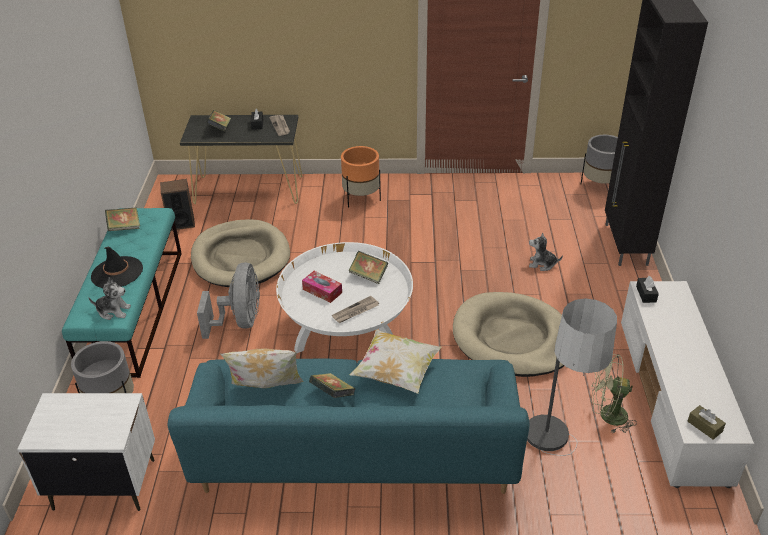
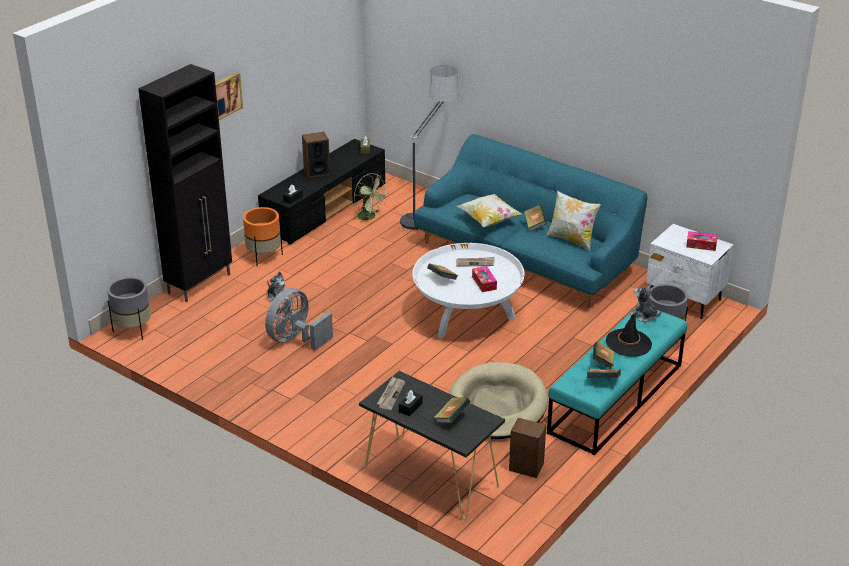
camera: 145 degrees left, 5 degrees down
grey fan [197,262,260,339] -> grey fan moved to [265,288,333,350]
orange planter [341,146,381,208] -> orange planter moved to [243,207,283,267]
beige dog bed [453,292,564,377] -> none
white tv stand [621,281,754,488] -> black tv stand [258,139,385,245]
none -> picture [215,72,243,120]
none -> speaker [302,132,330,178]
none -> book [593,342,614,369]
none -> tissue box [686,231,718,251]

